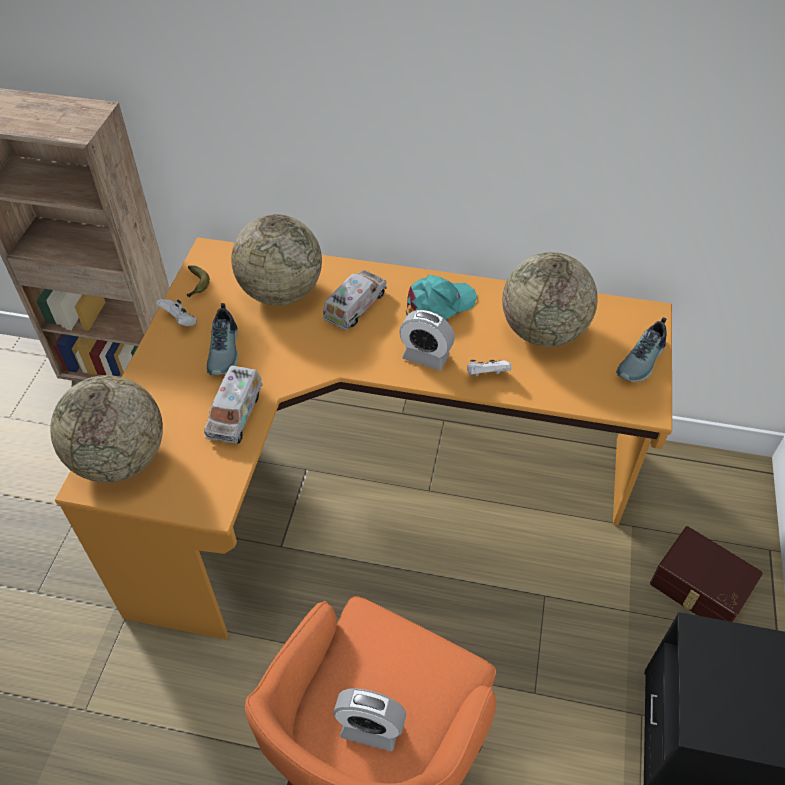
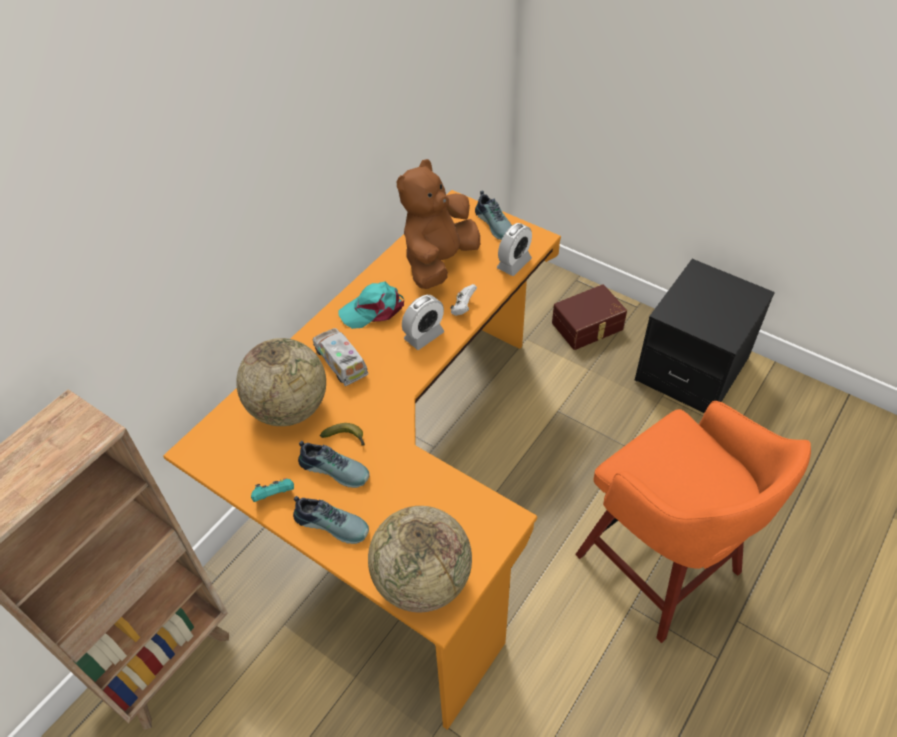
camera: 65 degrees left, 0 degrees up
white game controller [156,299,197,326] -> turquoise game controller [251,478,294,502]
banana [187,265,210,297] -> banana moved to [320,423,365,446]
toy truck [204,366,263,443] -> none
alarm clock [333,688,407,751] -> alarm clock moved to [497,223,532,276]
turquoise cap [406,275,477,320] -> turquoise cap turned 105 degrees counterclockwise [339,282,404,329]
globe [502,252,598,347] -> brown plush toy [397,159,480,289]
none -> shoe [293,496,369,544]

